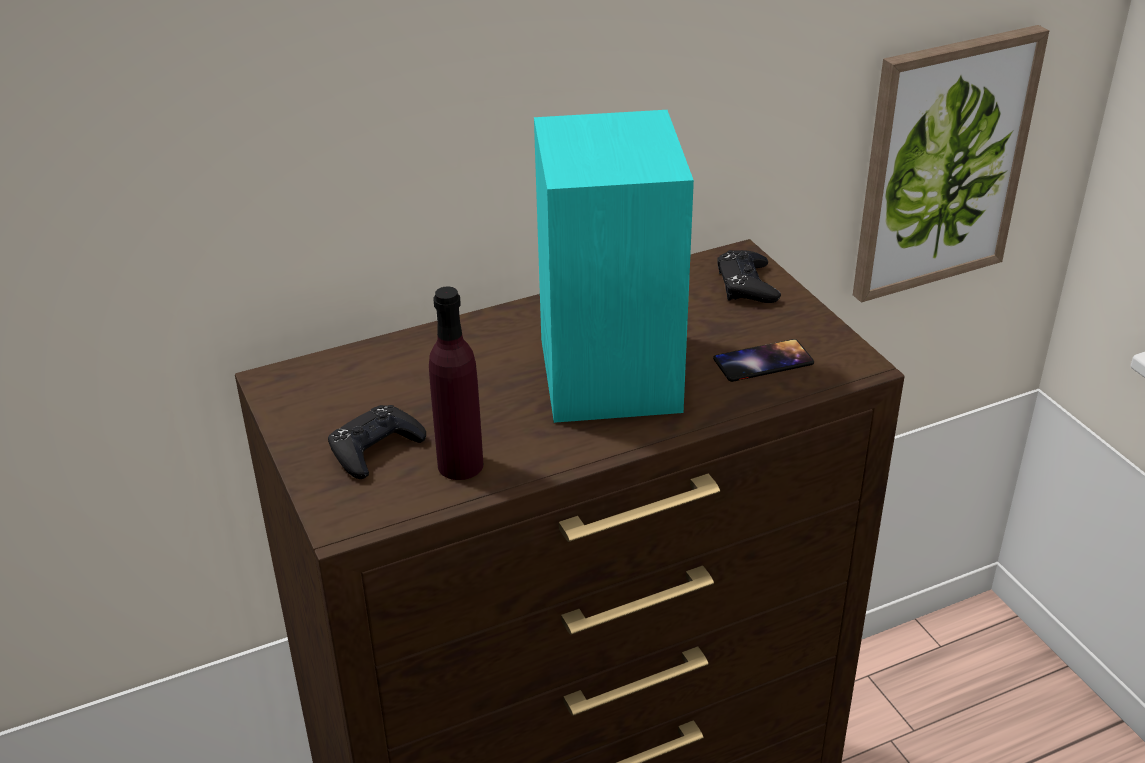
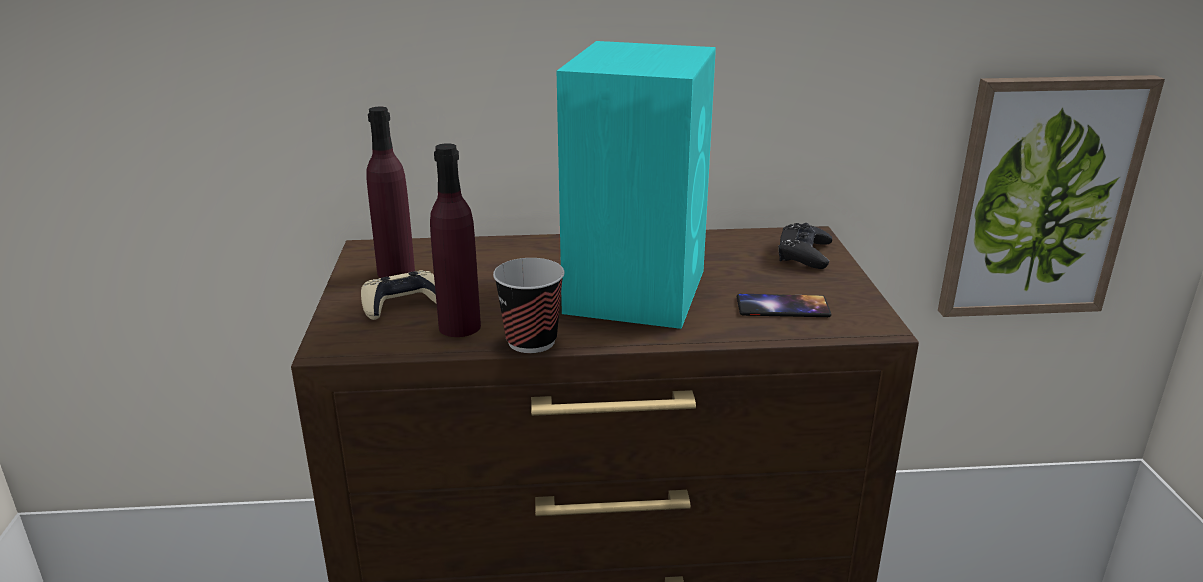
camera: 20 degrees right, 10 degrees down
black game controller [328,405,426,479] -> beige game controller [361,270,437,320]
none -> purple bottle [366,107,415,278]
none -> cup [493,258,565,353]

